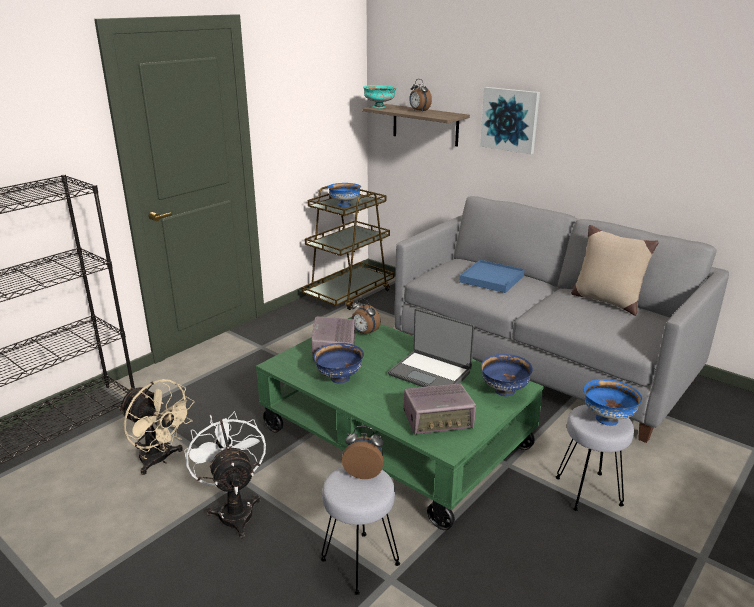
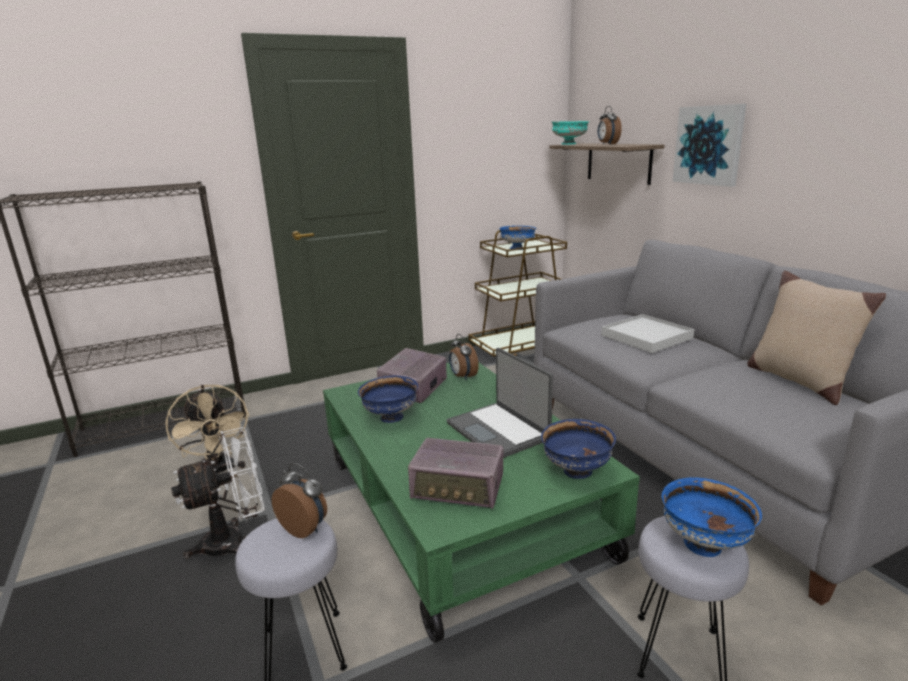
camera: 25 degrees right, 5 degrees down
white fan [184,411,266,539] -> white fan turned 60 degrees clockwise [171,427,264,559]
blue tray [459,260,525,293] -> white tray [601,314,694,353]

